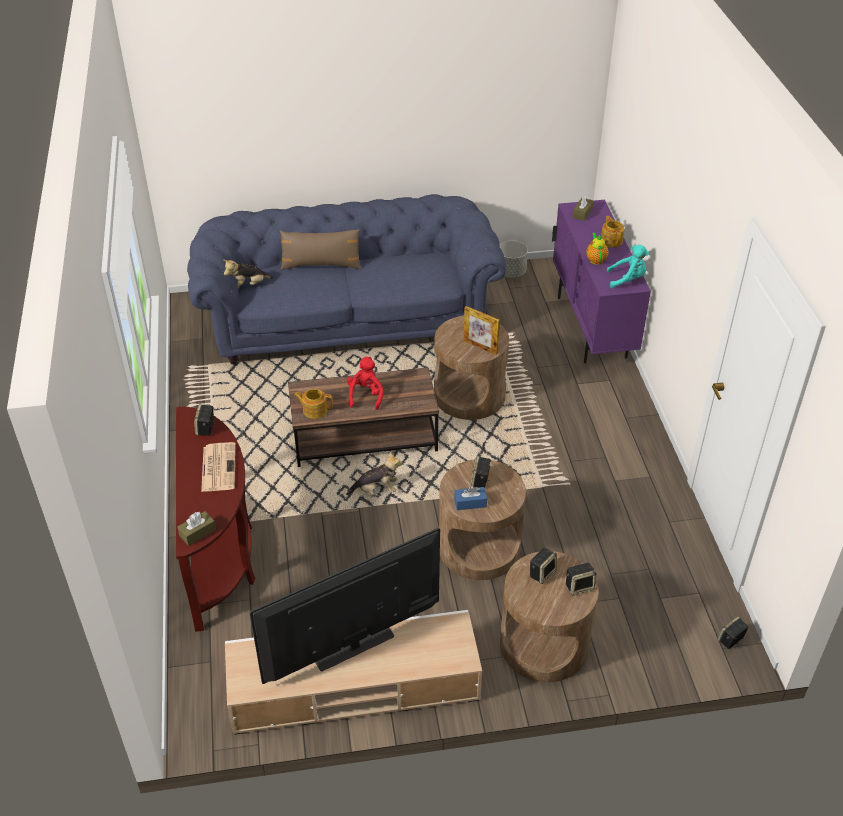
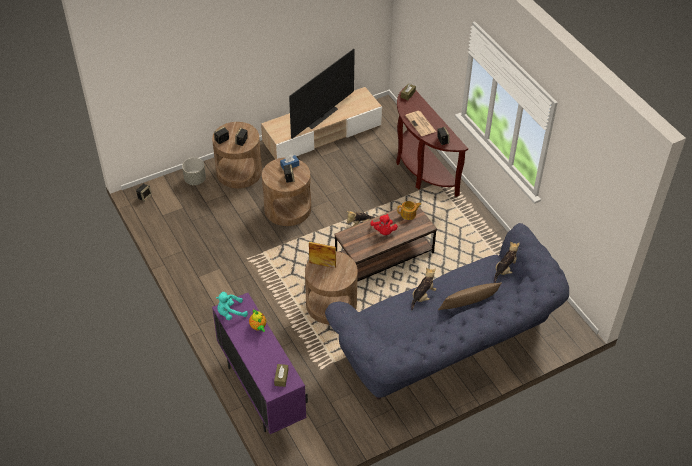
camera: 160 degrees right, 5 degrees up
grey planter [499,241,528,278] -> grey planter moved to [182,158,206,185]
teapot [601,216,625,247] -> none
none -> plush toy [411,268,437,310]

